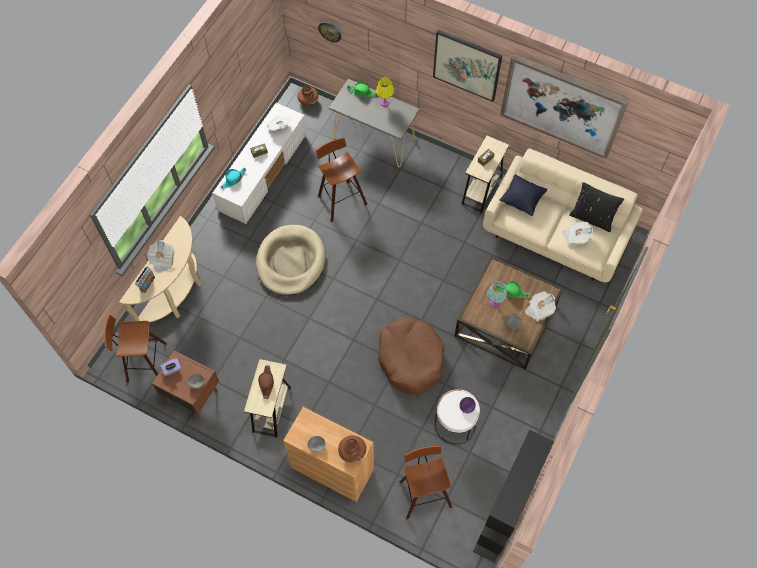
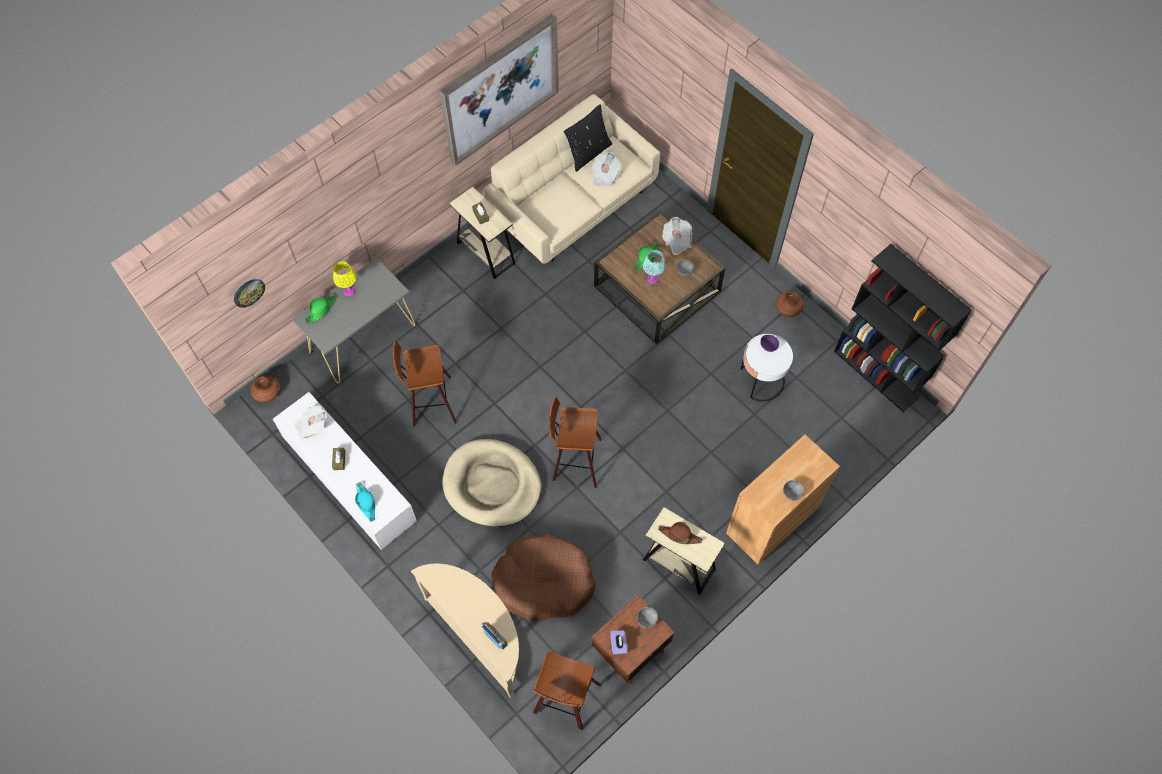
camera: 70 degrees left, 0 degrees up
newspaper [147,240,175,274] -> none
brown vase [338,435,366,463] -> brown vase moved to [776,291,804,317]
brown dog bed [378,317,444,396] -> brown dog bed moved to [491,534,595,621]
stool [399,446,453,519] -> stool moved to [549,397,601,488]
picture [433,30,502,102] -> none
black pillow [500,174,547,216] -> none

